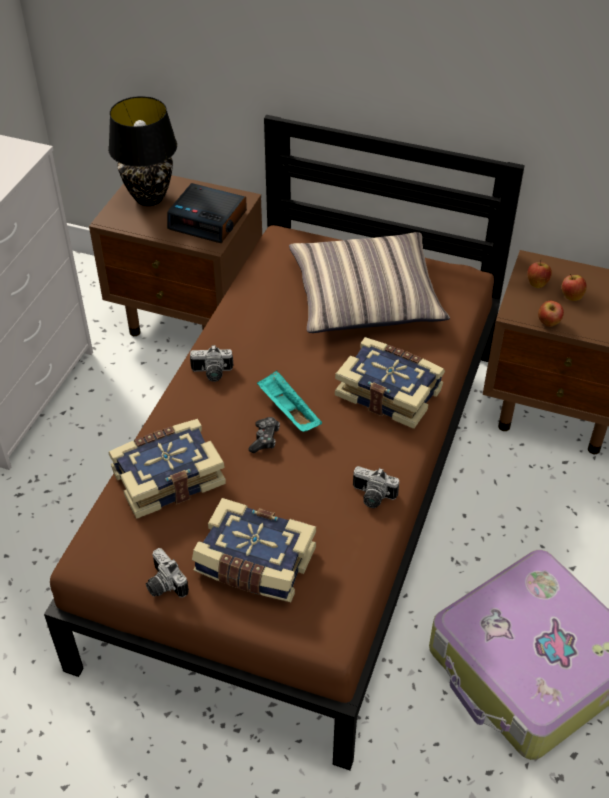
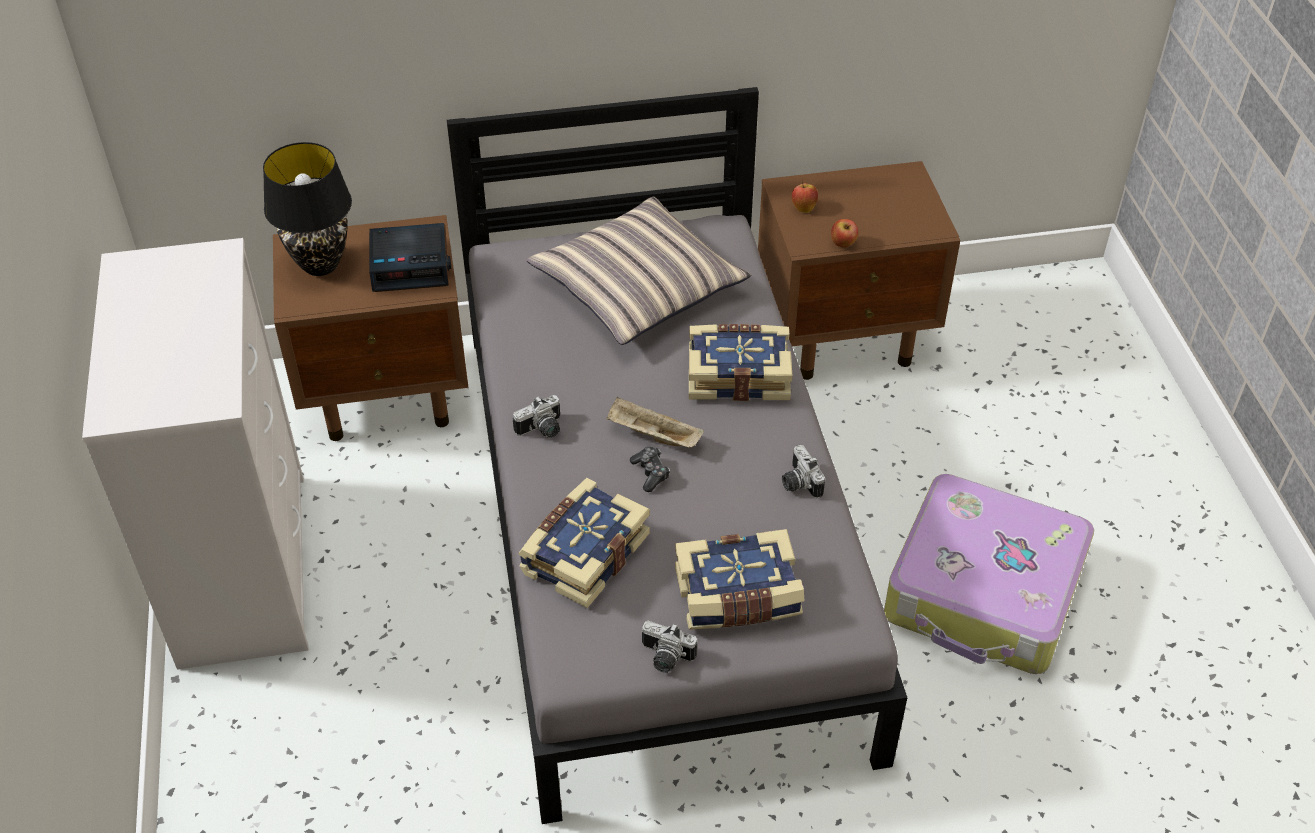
camera: 30 degrees left, 0 degrees up
brown bed [44,115,525,770] -> grey bed [447,87,907,824]
turquoise tray [257,370,322,432] -> beige tray [607,397,704,448]
camera [353,466,399,508] -> camera turned 75 degrees clockwise [782,445,825,498]
apple [562,273,587,301] -> none

